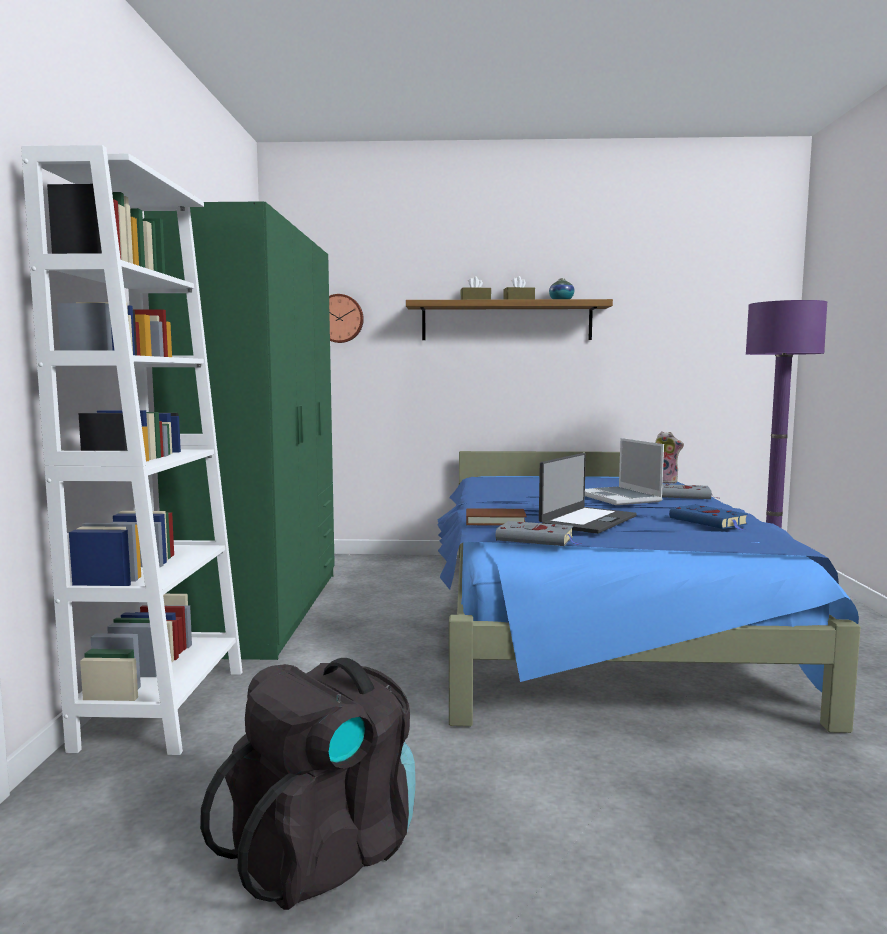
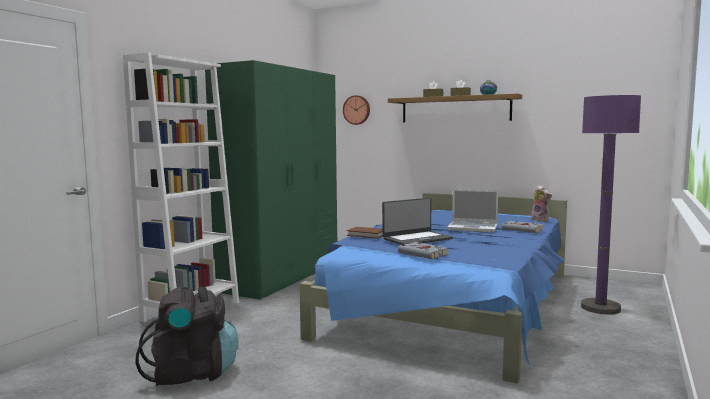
camera: 25 degrees right, 0 degrees up
grey book [496,521,581,546] -> grey book moved to [398,242,448,260]
laptop [585,438,664,505] -> laptop turned 75 degrees counterclockwise [447,189,498,232]
blue book [669,504,748,530] -> none

